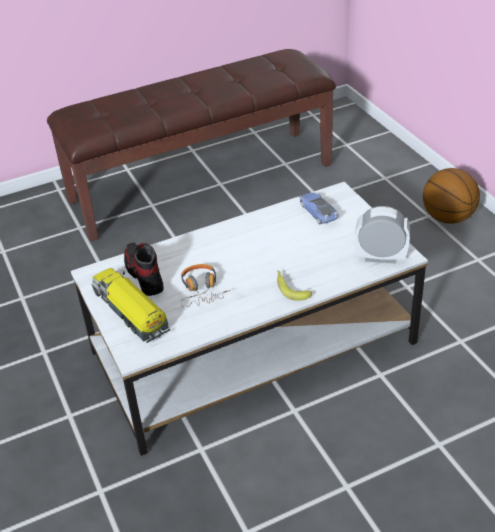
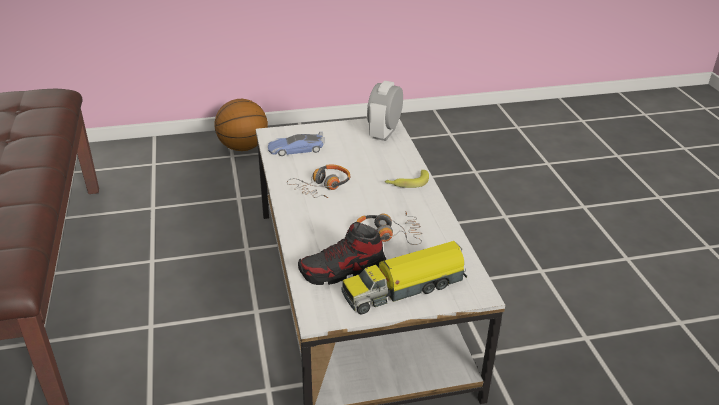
camera: 80 degrees left, 5 degrees down
none -> headphones [287,164,350,198]

